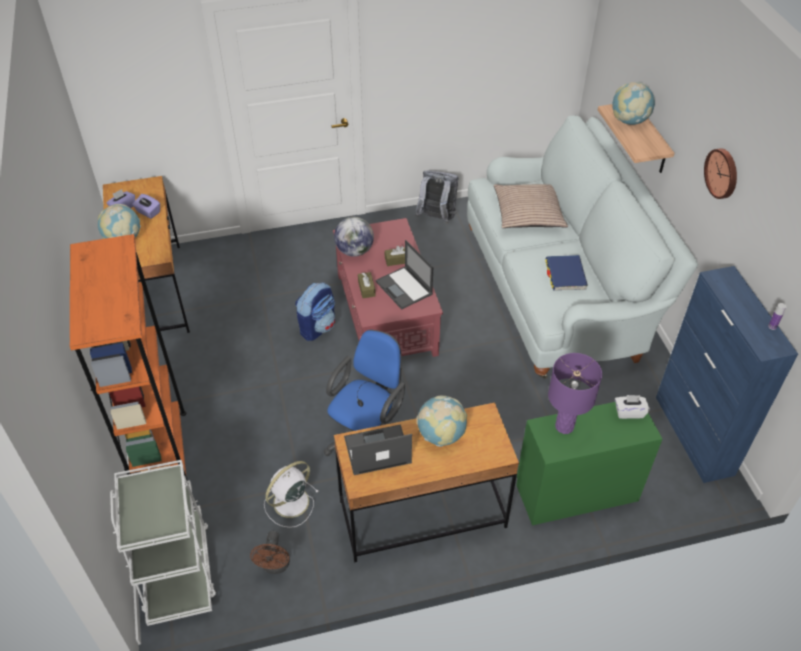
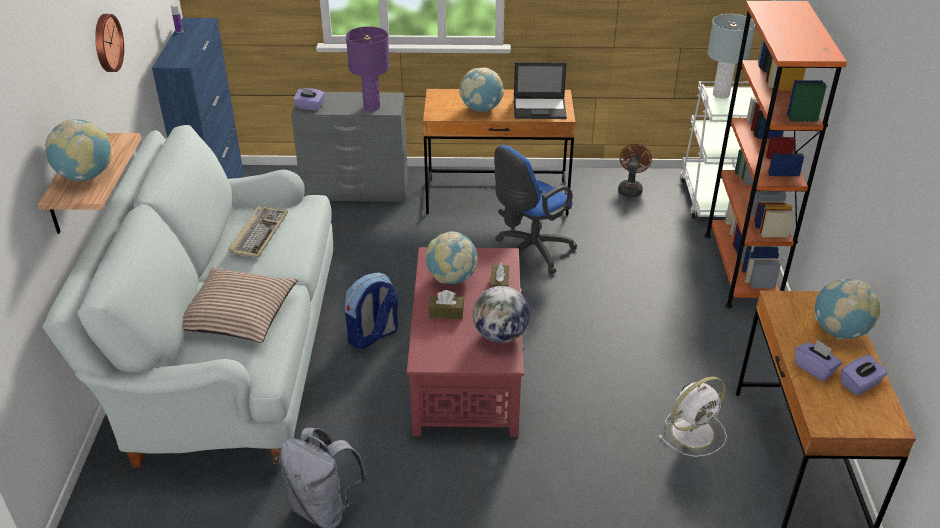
camera: 165 degrees left, 10 degrees down
white fan [264,461,319,528] -> white fan moved to [658,376,727,457]
backpack [295,282,335,341] -> backpack moved to [345,272,398,349]
laptop [376,240,433,310] -> globe [426,231,478,284]
green dresser [516,402,662,525] -> grey dresser [291,92,408,202]
blue book [545,255,588,290] -> keyboard [228,207,288,258]
white tissue box [615,395,650,419] -> purple tissue box [293,88,325,111]
none -> grey table lamp [707,14,755,99]

